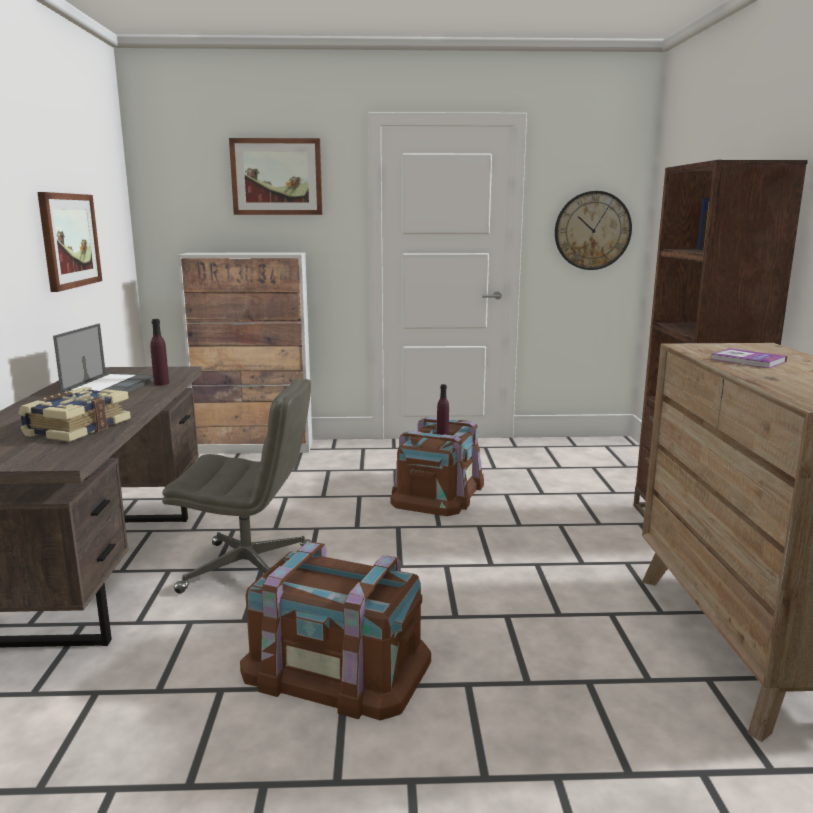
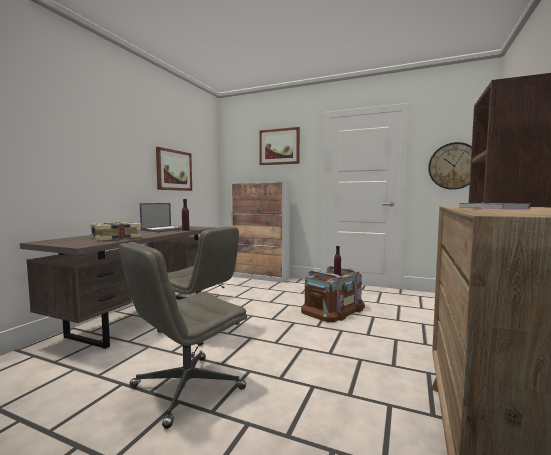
camera: 25 degrees right, 10 degrees down
brown storage box [240,542,431,720] -> grey office chair [119,242,247,429]

